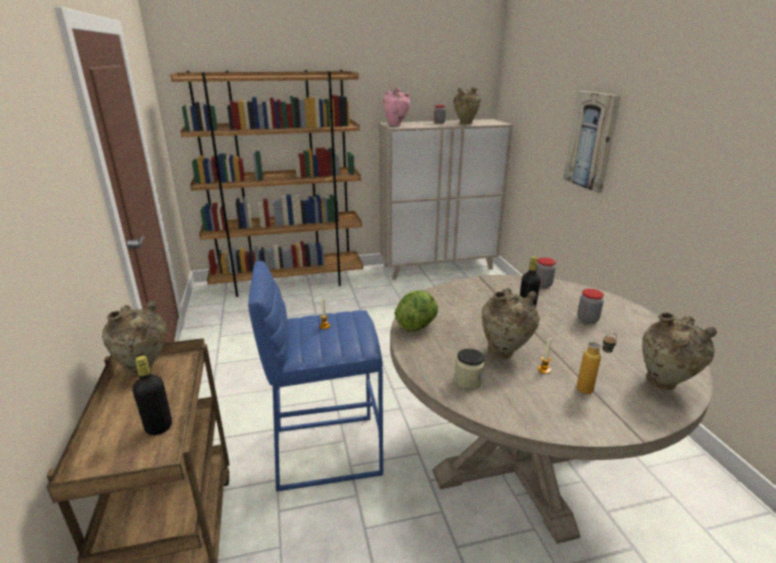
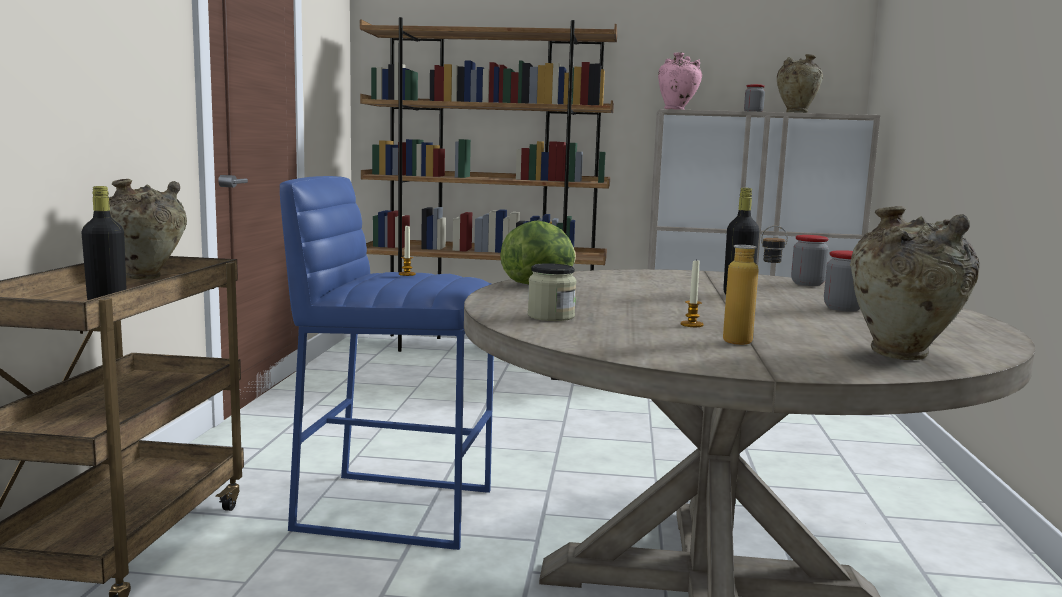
camera: 20 degrees right, 15 degrees down
beige vase [482,288,540,359] -> none
picture [563,91,621,193] -> none

